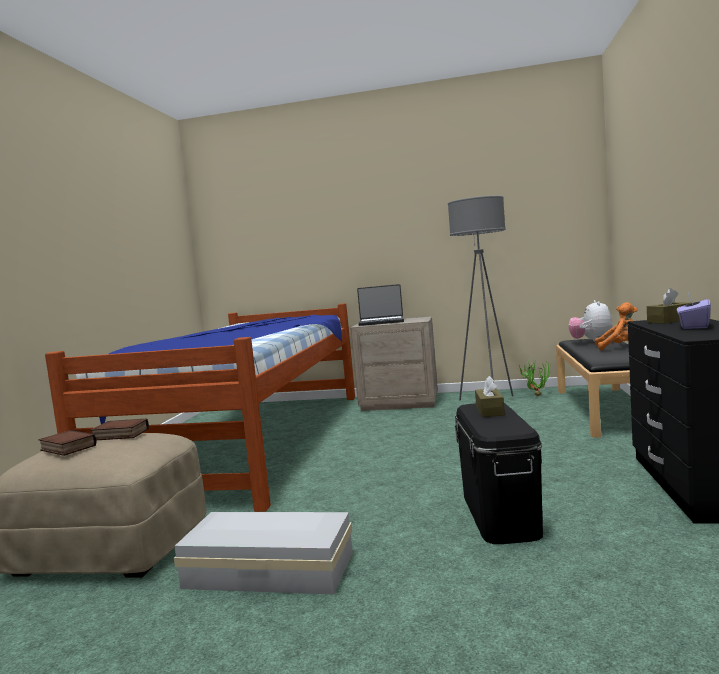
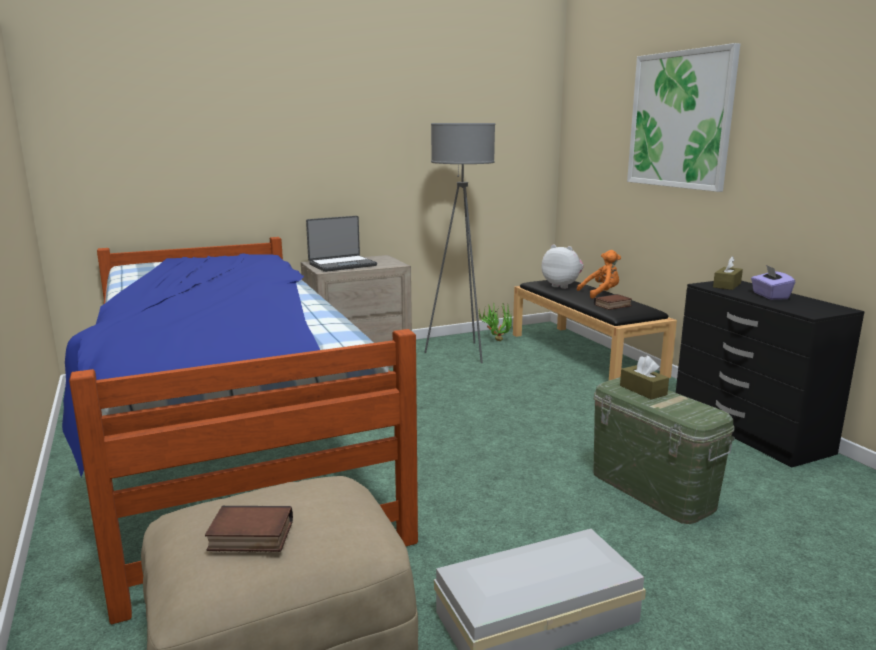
camera: 35 degrees left, 10 degrees up
book [91,418,149,440] -> book moved to [594,294,632,310]
black storage box [455,403,543,544] -> green storage box [593,377,735,524]
plush toy [569,300,613,342] -> plush toy turned 150 degrees clockwise [541,244,584,289]
none -> picture [627,43,740,192]

